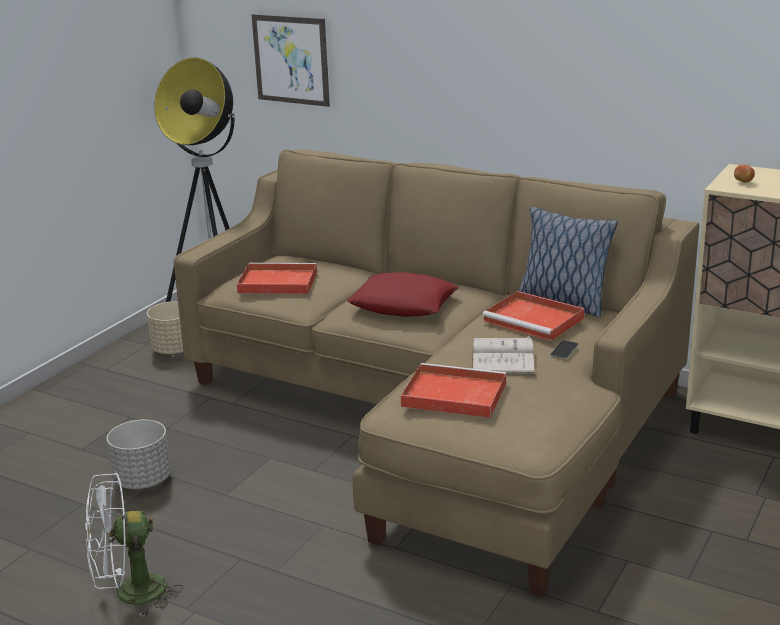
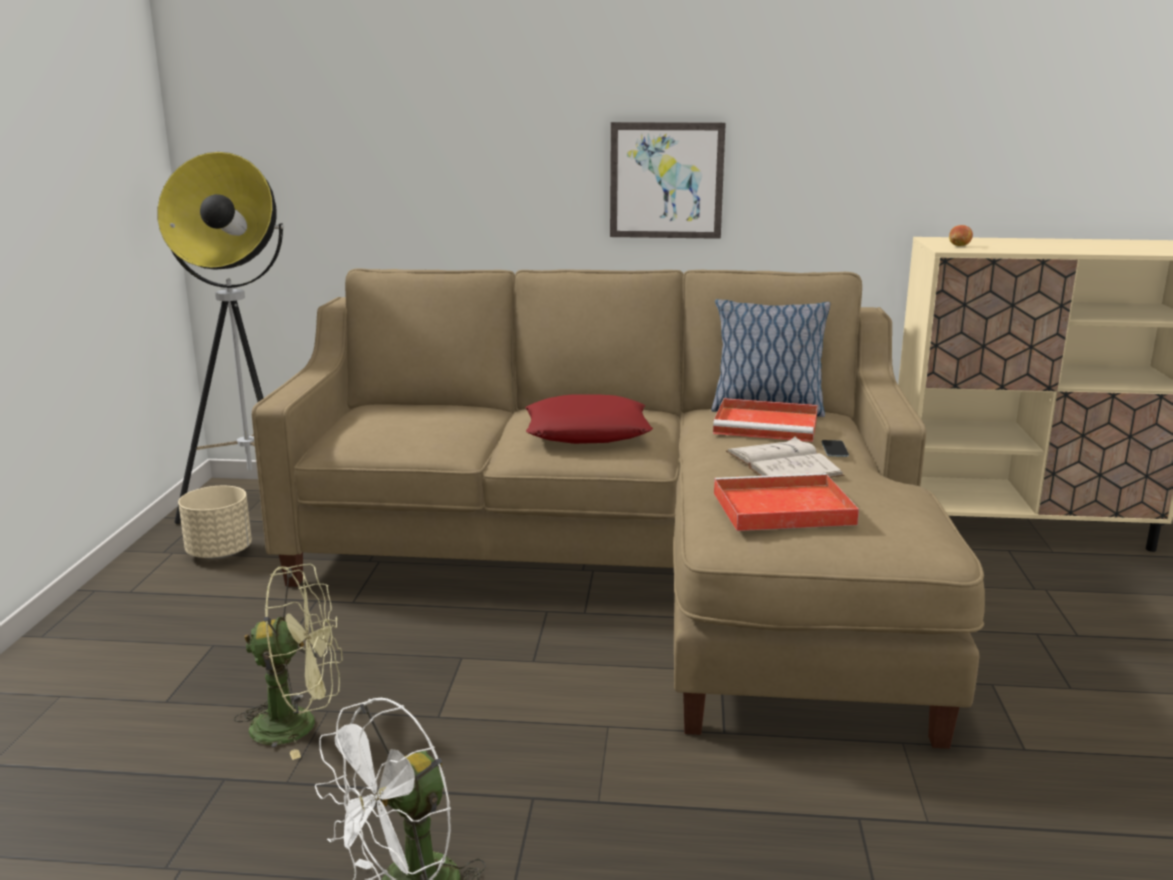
camera: 25 degrees left, 5 degrees down
grey planter [107,420,171,489] -> green fan [234,564,343,760]
red tray [237,263,317,294] -> none
picture [252,14,330,107] -> picture moved to [610,122,726,239]

